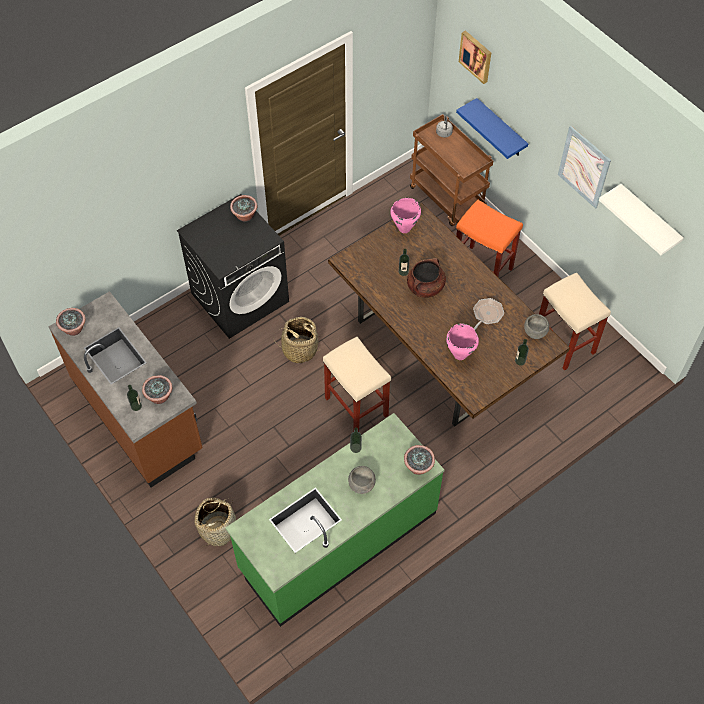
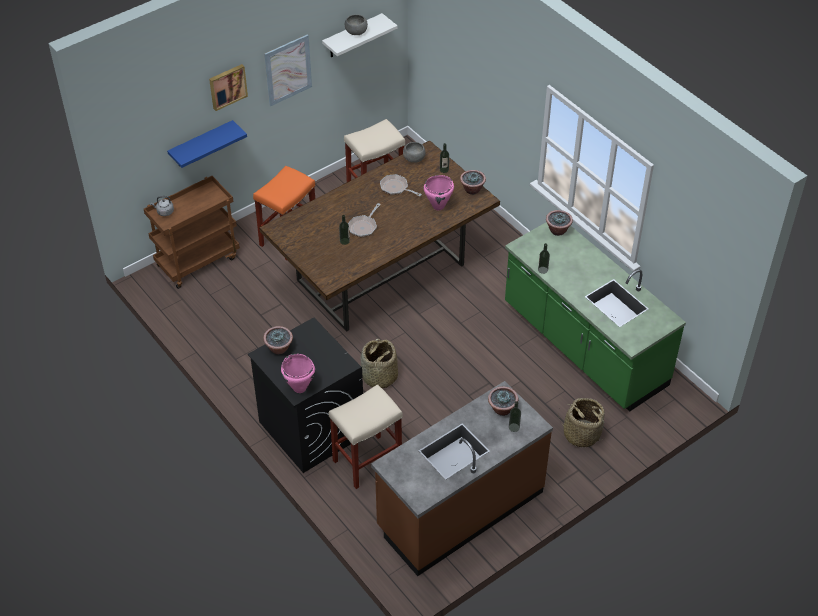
camera: 90 degrees left, 10 degrees down
potted plant [56,308,85,336] -> potted plant moved to [460,170,486,195]
beige stool [323,337,391,432] -> beige stool moved to [329,384,403,489]
grey bowl [348,466,376,494] -> grey bowl moved to [345,14,368,35]
pink cooking pot [390,198,421,233] -> pink cooking pot moved to [281,354,315,393]
brown cooking pot [407,258,446,298] -> frying pan [348,203,381,237]
picture [459,30,491,84] -> picture moved to [209,64,248,111]

